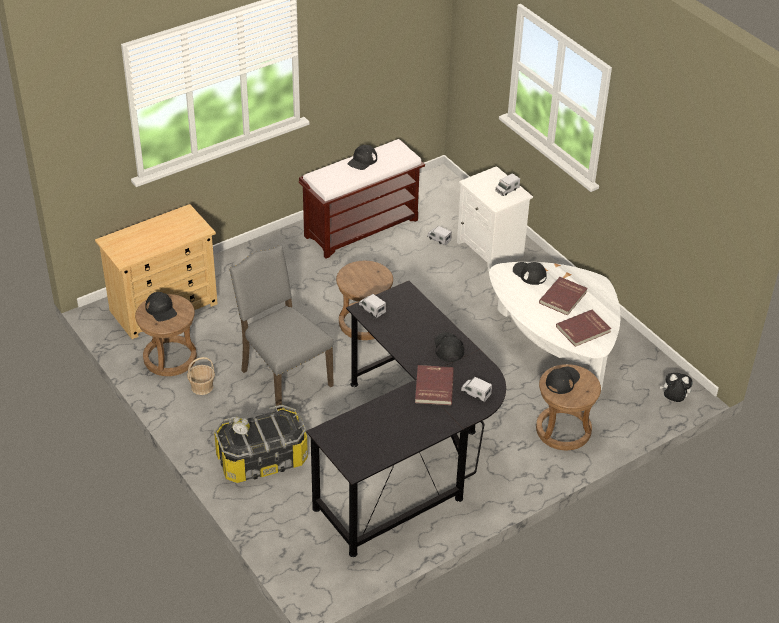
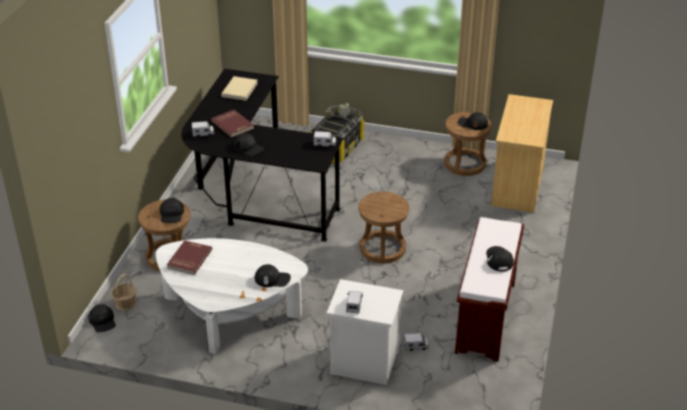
camera: 140 degrees right, 5 degrees down
basket [187,357,215,395] -> basket moved to [111,274,136,311]
grey chair [229,245,334,410] -> none
red book [539,277,588,316] -> none
plush toy [660,373,693,402] -> black cap [88,304,116,332]
none -> beige book [221,76,258,101]

